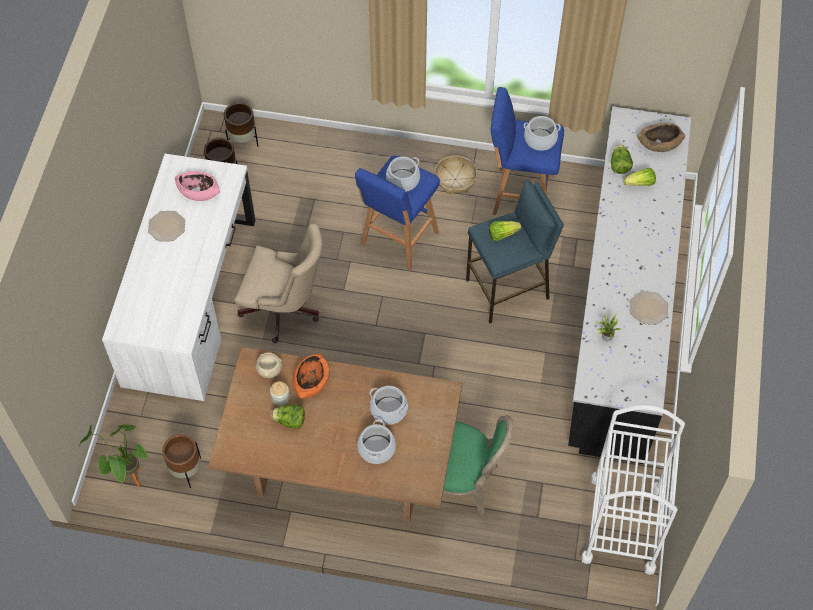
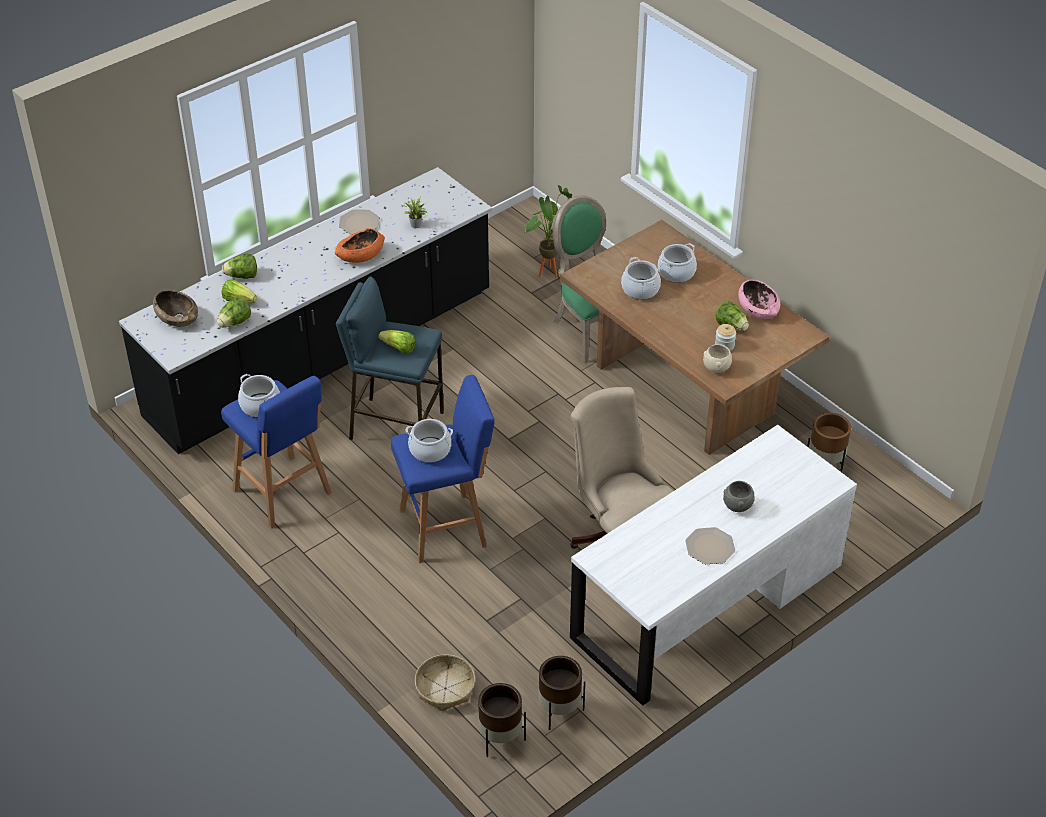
camera: 140 degrees left, 15 degrees down
potted plant [79,424,148,487] -> potted plant moved to [524,185,572,278]
pink bowl [175,171,220,201] -> pink bowl moved to [738,280,780,319]
orange bowl [292,354,330,399] -> orange bowl moved to [335,228,385,263]
basket [435,156,477,194] -> basket moved to [415,655,475,711]
white cart [581,405,685,575] -> none
none -> lettuce [222,254,257,279]
none -> grey bowl [723,481,755,512]

